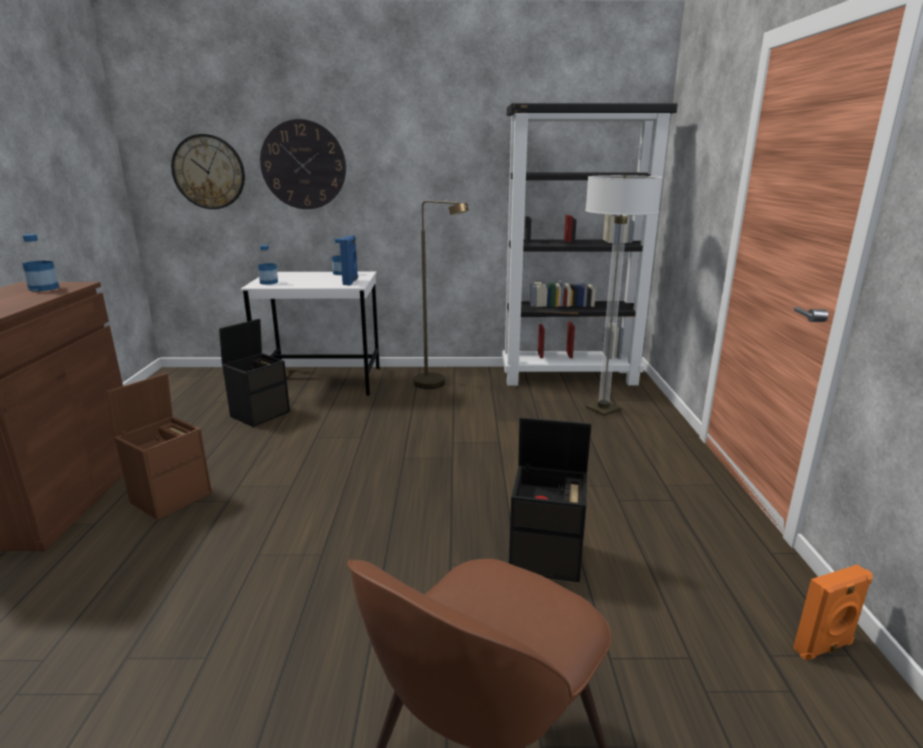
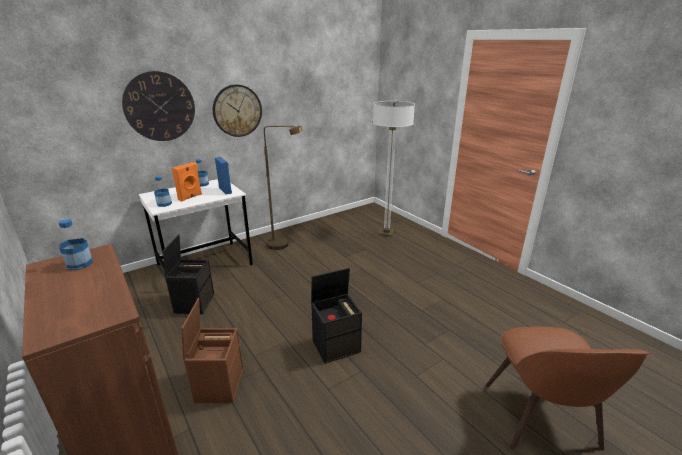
camera: 35 degrees left, 5 degrees up
wall clock [171,134,245,209] -> wall clock moved to [213,84,262,137]
black bookcase [502,103,678,386] -> none
black storage box [509,417,592,582] -> black storage box moved to [311,268,362,364]
orange speaker [793,564,873,660] -> orange speaker moved to [172,162,202,202]

